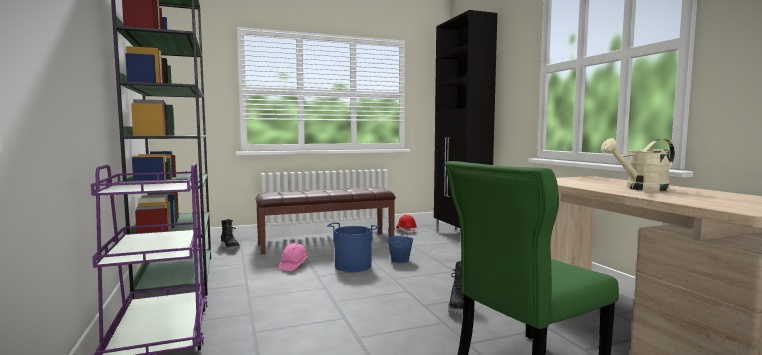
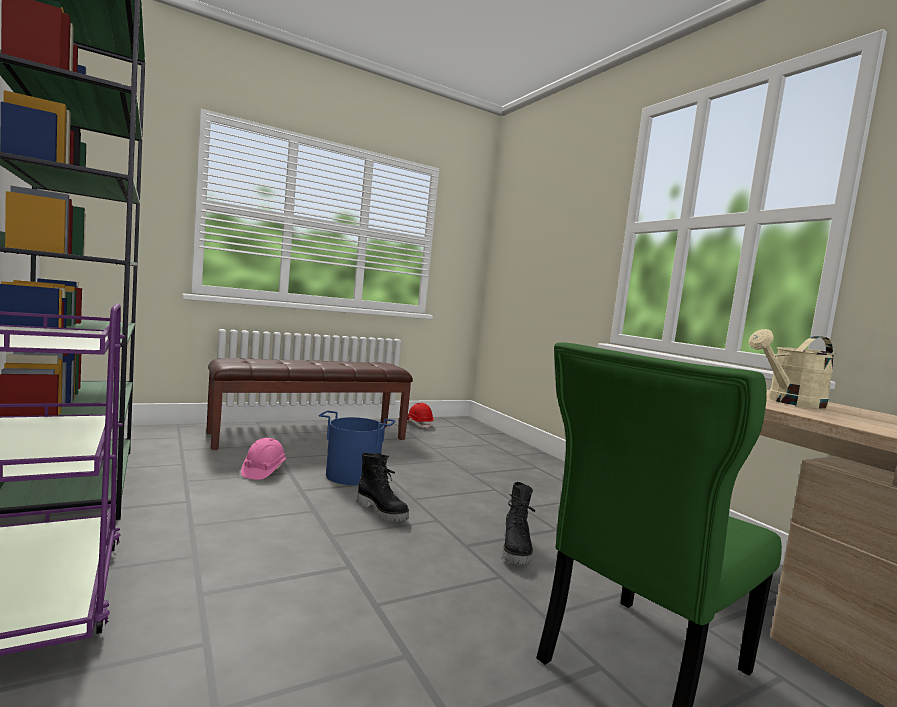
camera: 10 degrees left, 0 degrees up
black boot [221,219,240,251] -> black boot moved to [357,453,409,522]
blue bucket [387,224,414,263] -> none
black cabinet [434,10,497,232] -> none

